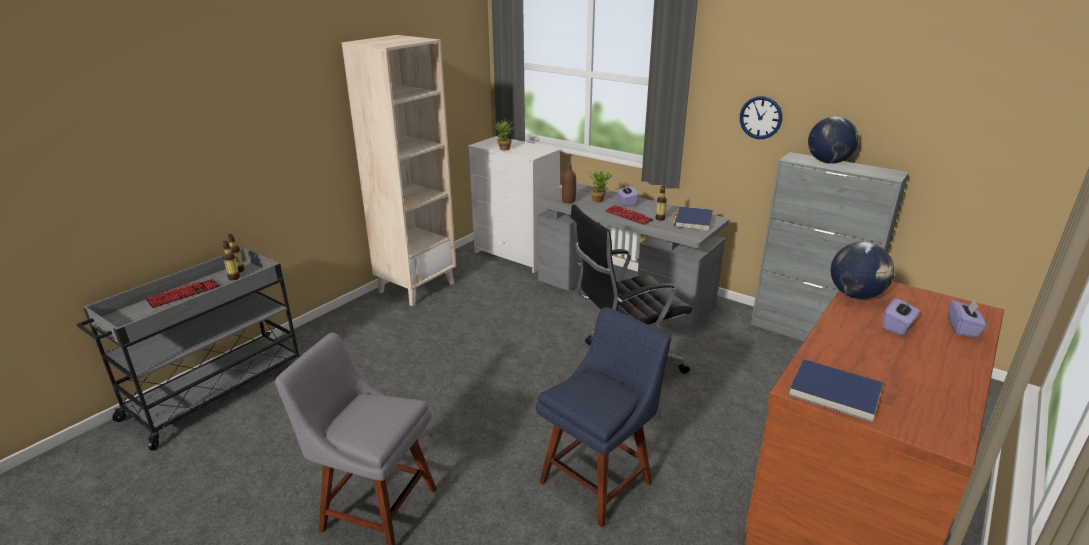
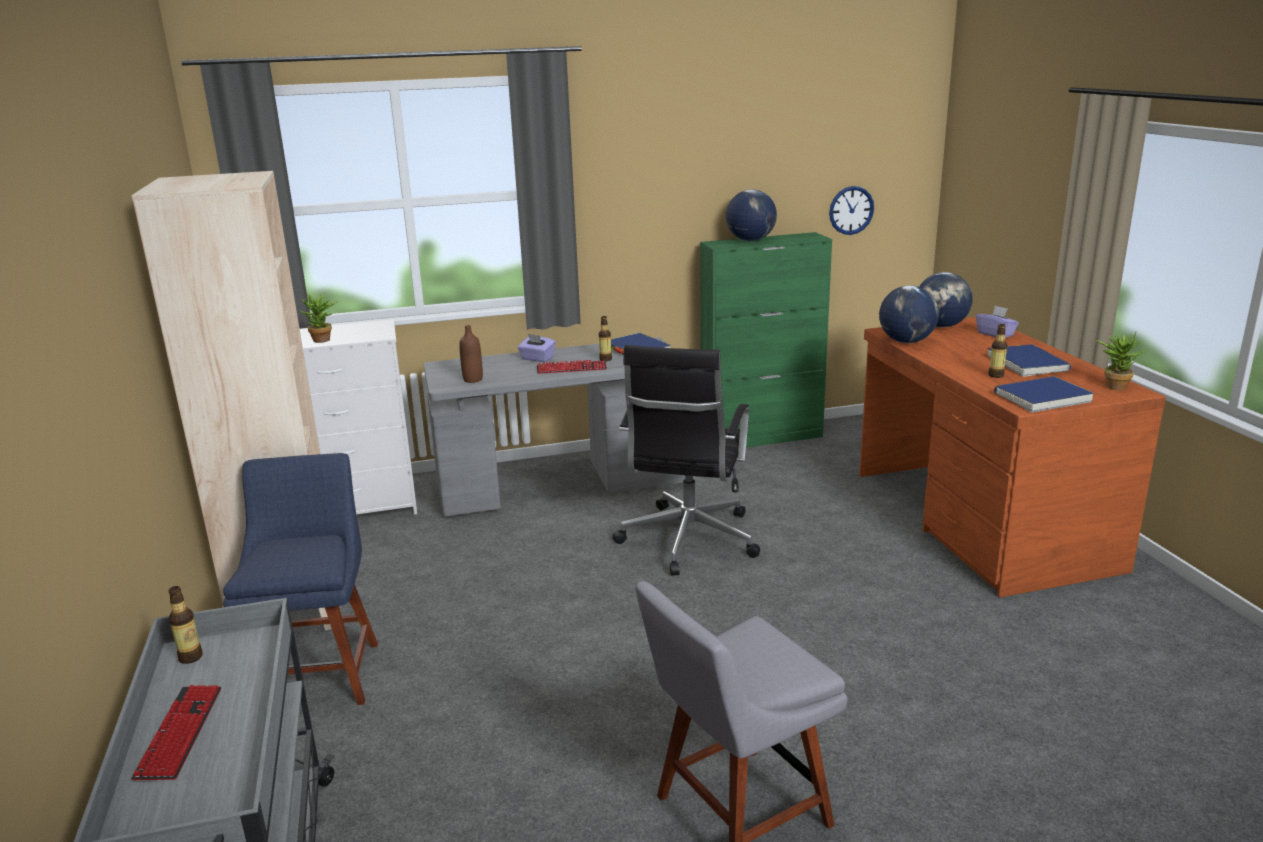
camera: 50 degrees left, 5 degrees down
bottle [223,241,240,280] -> bottle moved to [988,324,1007,378]
blue chair [536,307,671,528] -> blue chair moved to [223,453,378,705]
potted plant [588,170,612,203] -> potted plant moved to [1096,332,1144,390]
wall clock [740,96,782,139] -> wall clock moved to [829,186,874,235]
grey cabinet [751,152,909,341] -> green cabinet [700,232,832,448]
purple tissue box [883,298,920,335] -> none
none -> globe [919,272,973,327]
none -> blue book [987,344,1071,377]

